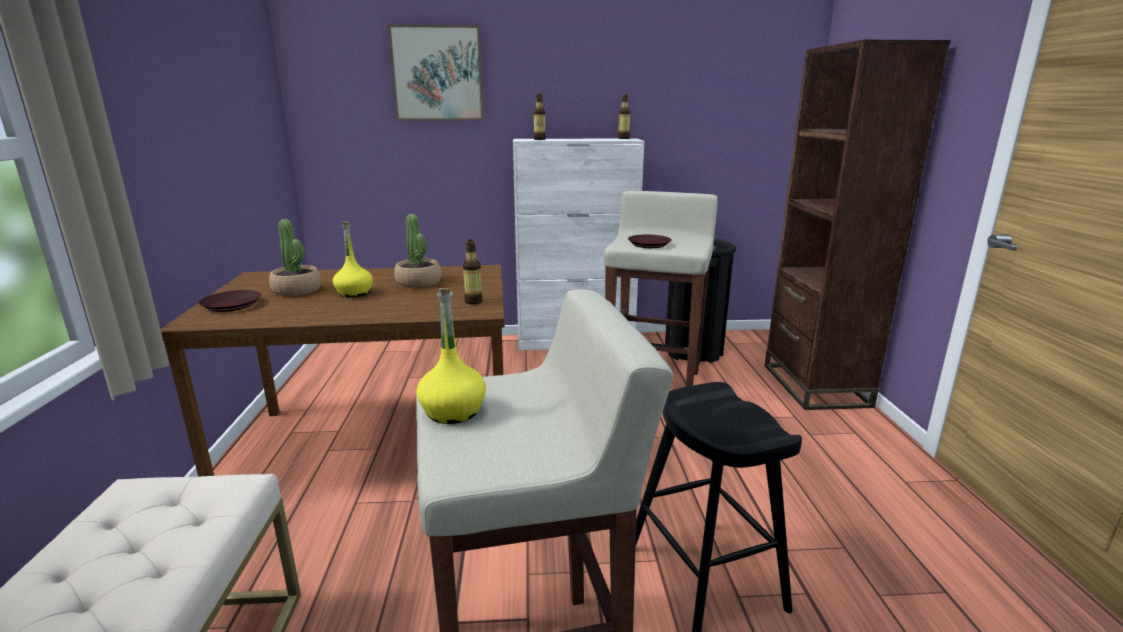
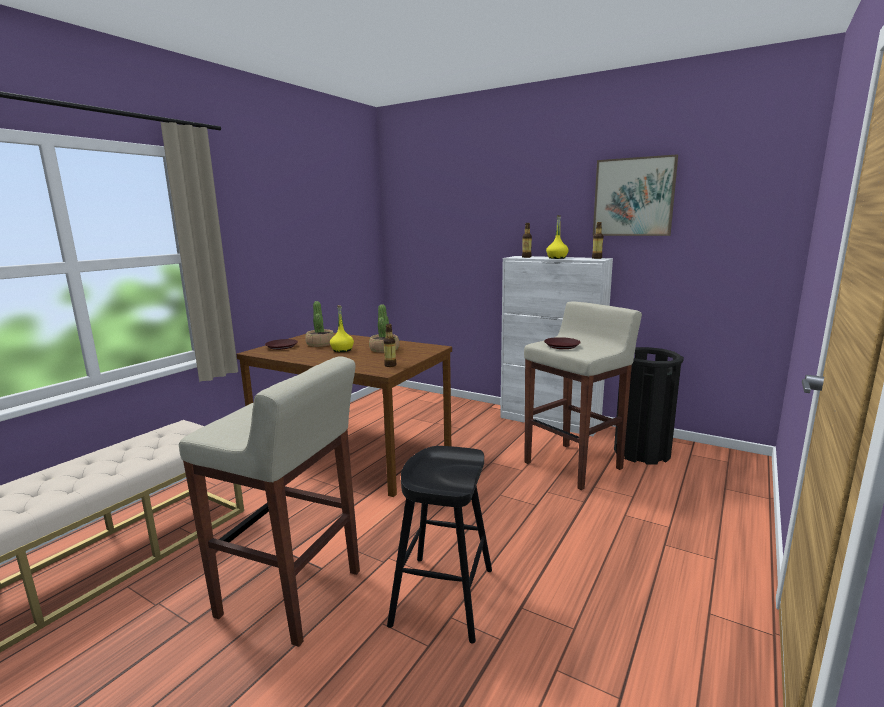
camera: 35 degrees right, 5 degrees down
picture [388,25,484,120] -> picture moved to [593,154,678,236]
yellow bottle [416,288,486,424] -> yellow bottle moved to [546,215,569,259]
brown bookcase [765,39,951,410] -> none

